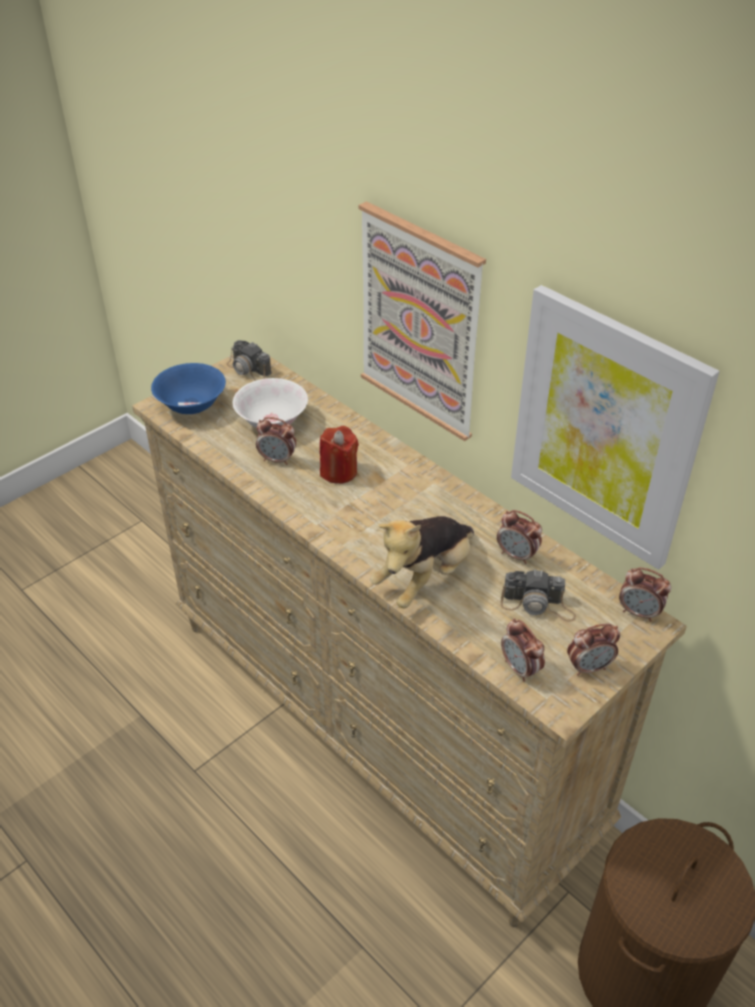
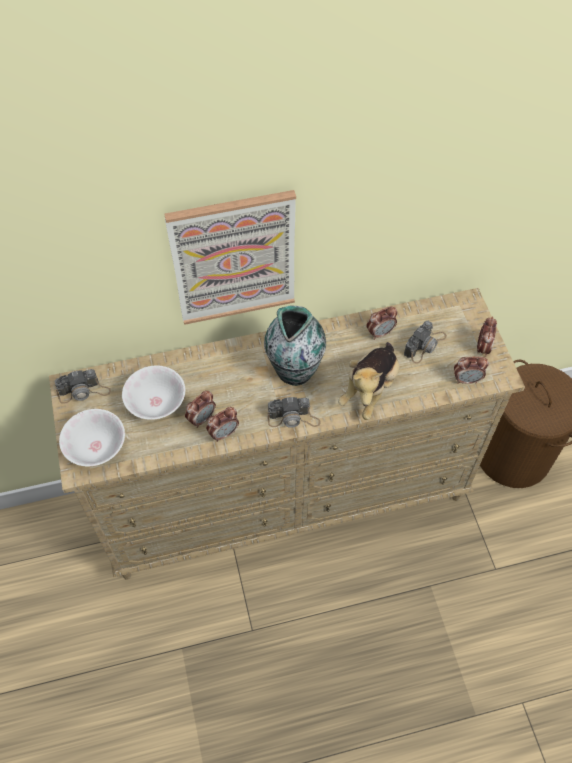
camera: 60 degrees left, 15 degrees up
blue bowl [151,363,226,414] -> white bowl [59,409,125,466]
red candle [320,426,359,484] -> none
plush toy [370,516,474,608] -> plush toy turned 45 degrees clockwise [338,342,400,420]
picture [511,285,719,570] -> none
alarm clock [619,568,671,622] -> alarm clock moved to [206,407,239,442]
none -> vase [264,305,326,386]
none -> camera [268,397,320,428]

